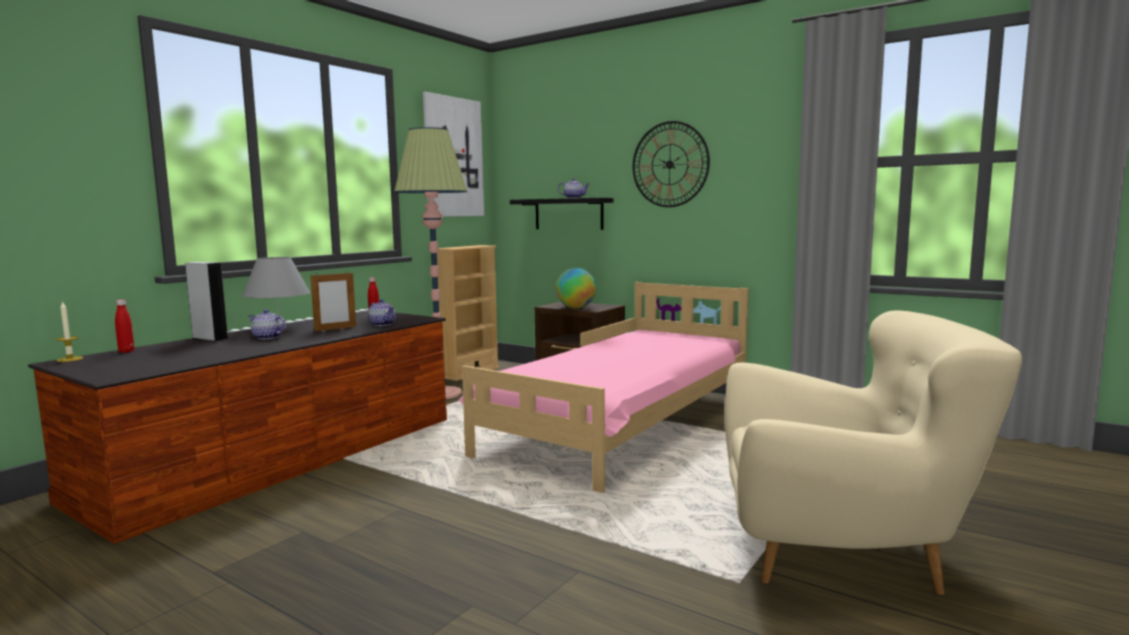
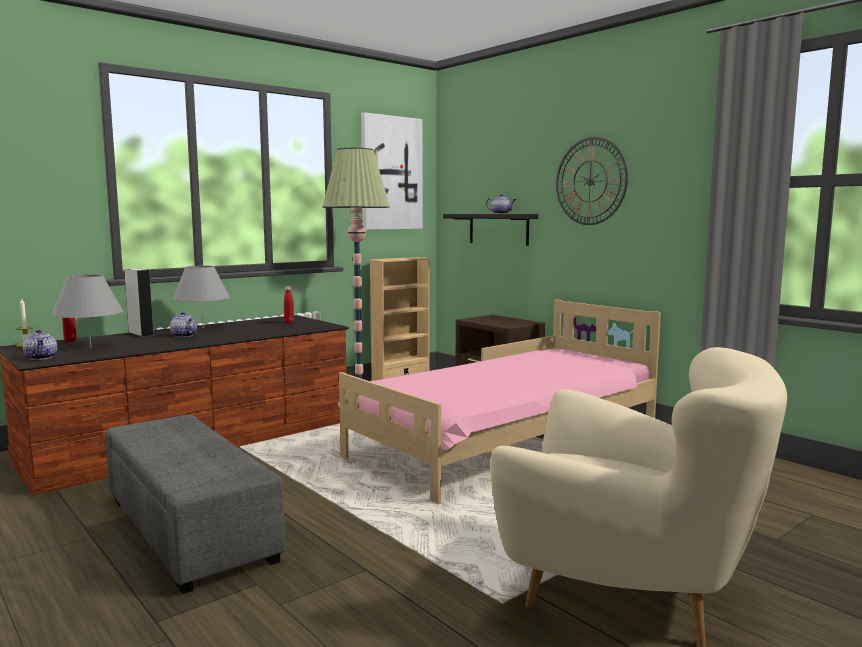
camera: 15 degrees right, 0 degrees up
picture frame [310,271,356,331] -> none
teapot [368,299,396,326] -> teapot moved to [23,329,57,360]
globe [556,268,596,308] -> none
none -> grey table lamp [51,274,123,348]
none -> grey ottoman [105,414,285,594]

